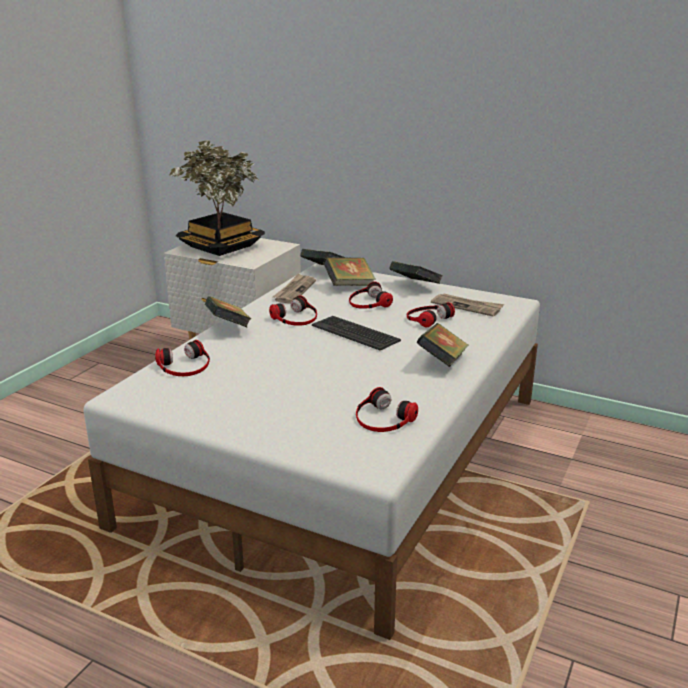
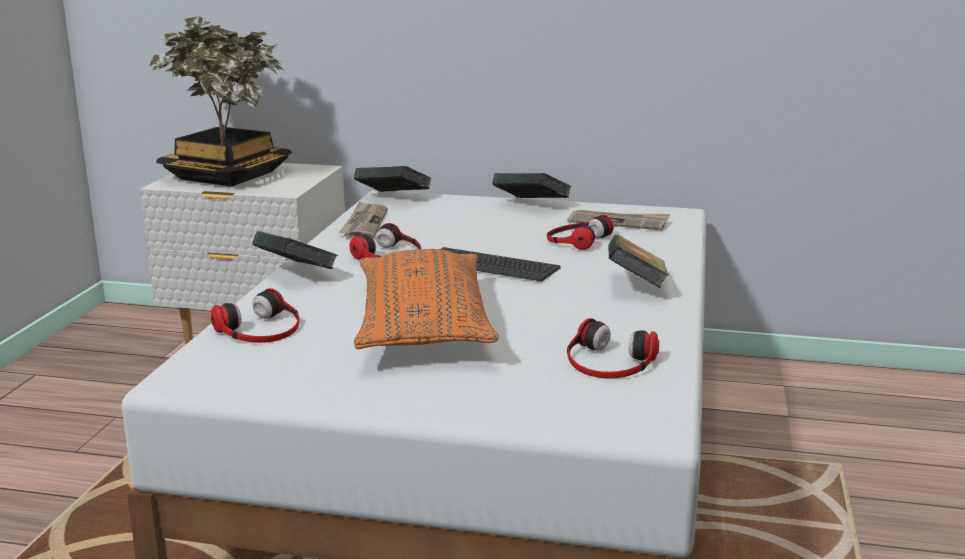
camera: 15 degrees left, 5 degrees down
book [323,257,376,286] -> none
headphones [349,282,393,309] -> none
none -> orange pillow [354,249,499,349]

